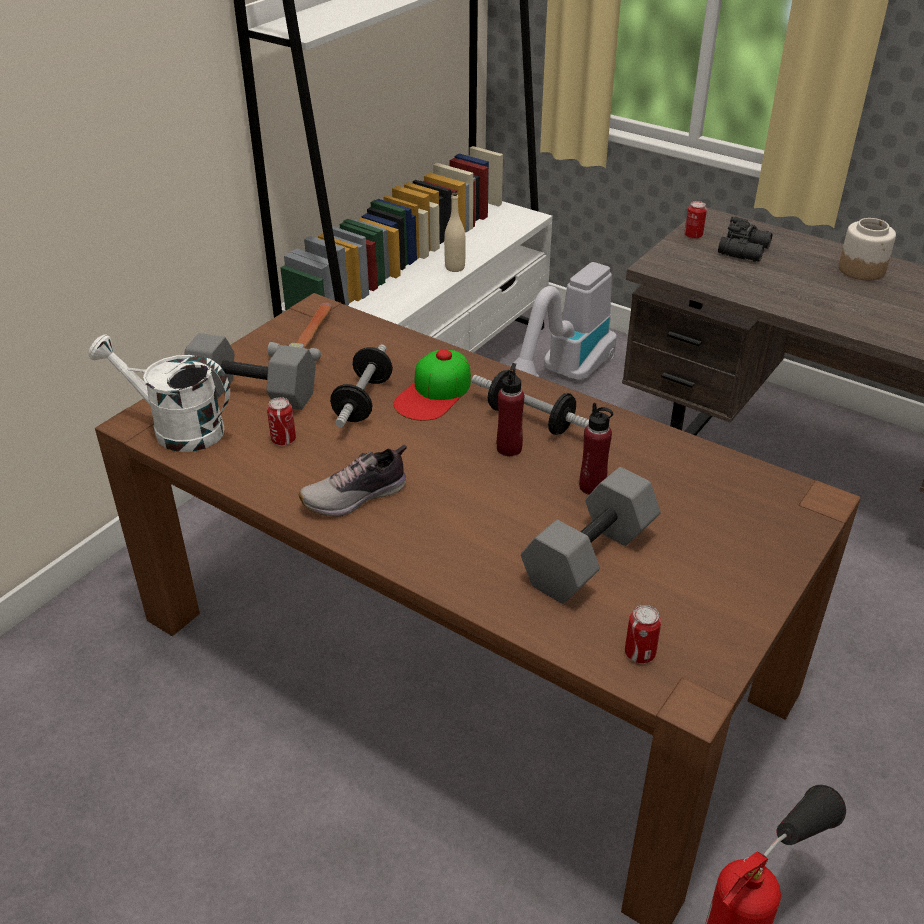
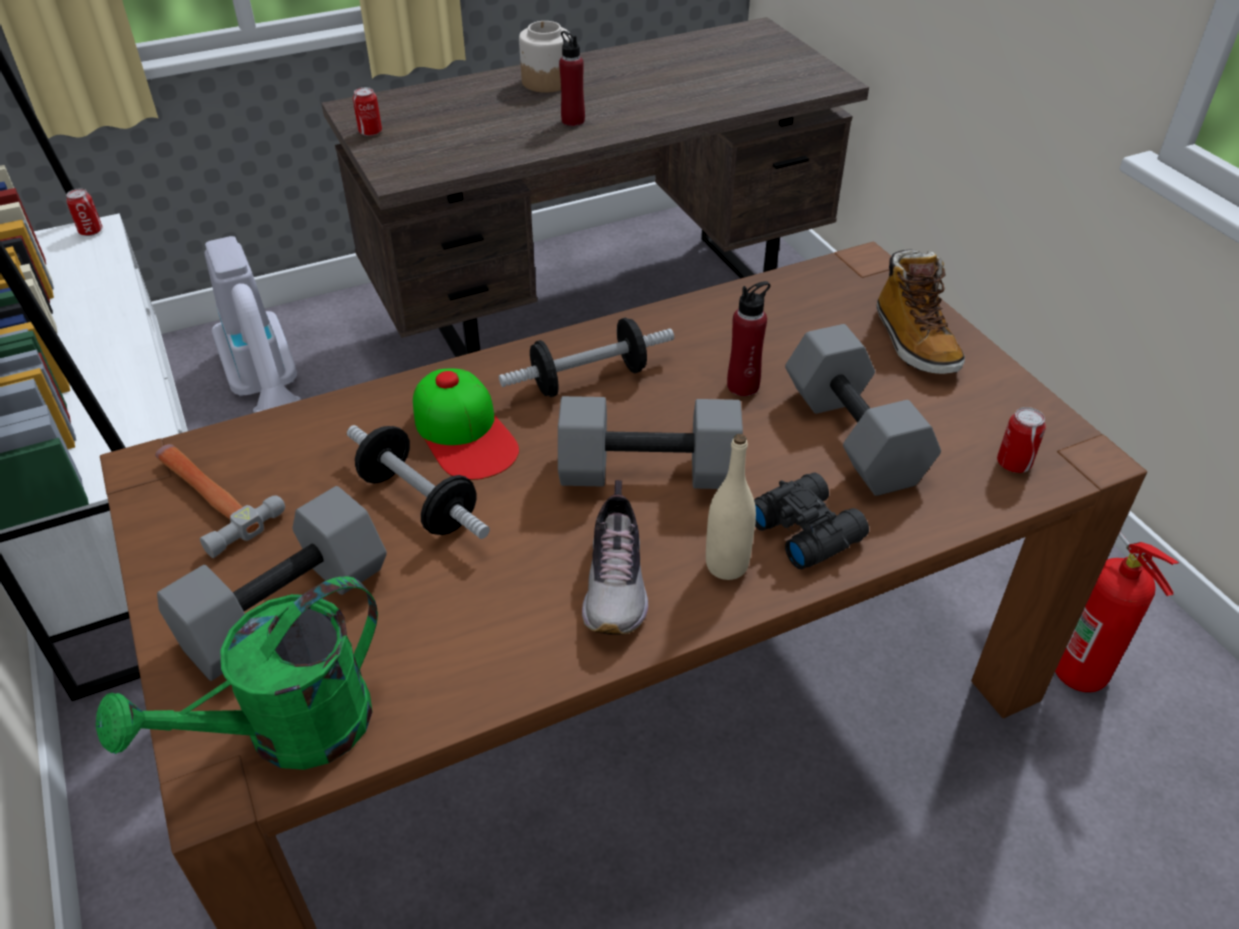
camera: 60 degrees left, 5 degrees up
white watering can [89,334,230,452] -> green watering can [96,577,378,770]
can [267,397,296,445] -> can moved to [66,189,103,236]
beige bottle [444,192,466,272] -> beige bottle moved to [706,434,756,580]
red bottle [497,363,525,456] -> red bottle moved to [559,31,585,126]
black binoculars [718,217,772,262] -> black binoculars moved to [754,473,869,569]
none -> grey dumbbell [558,396,743,489]
none -> boot [877,249,965,374]

